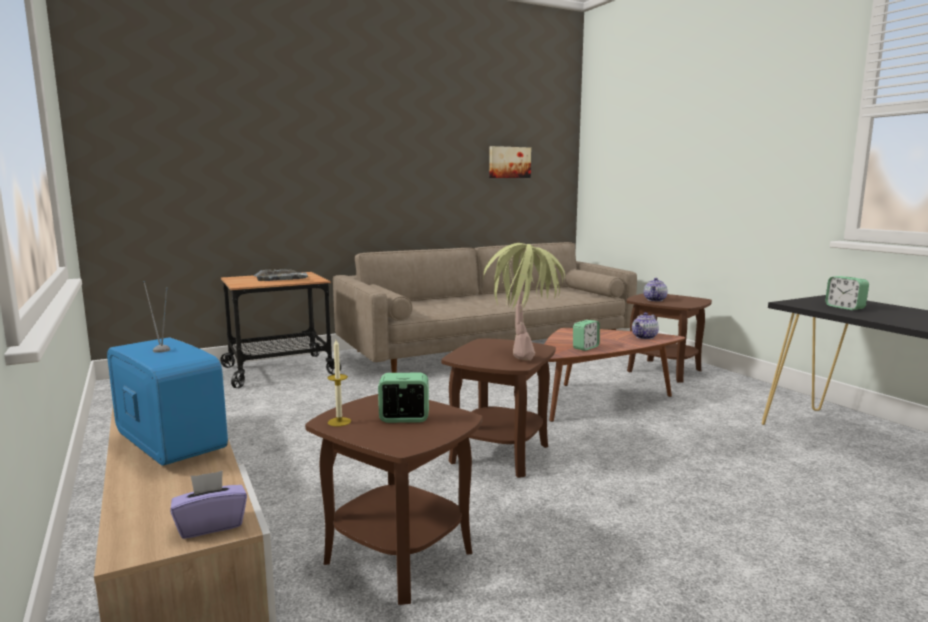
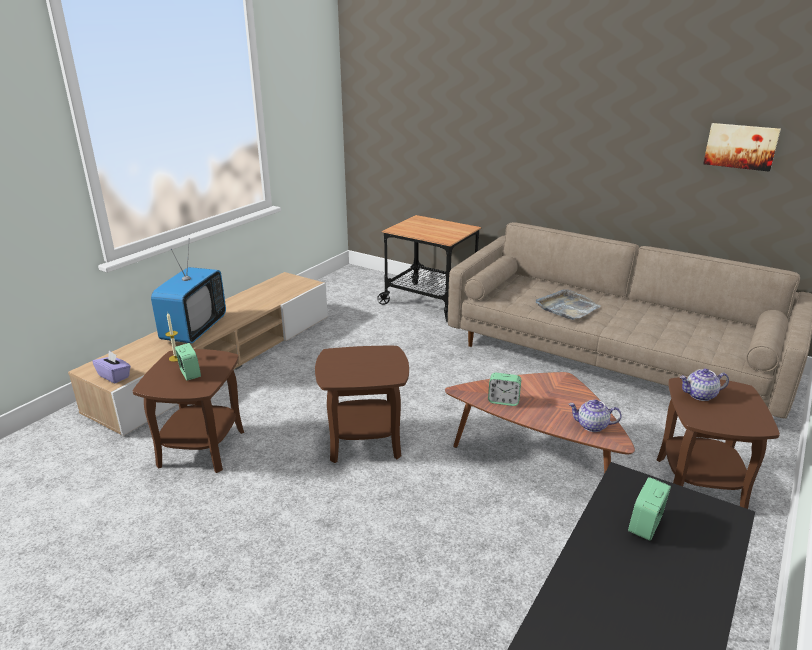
camera: 60 degrees right, 15 degrees up
grey tray [254,269,308,281] -> grey tray moved to [535,290,601,320]
potted plant [483,243,565,361] -> none

